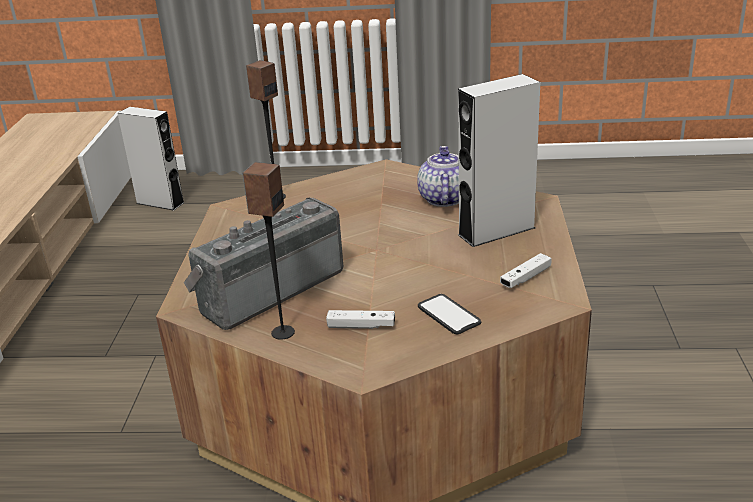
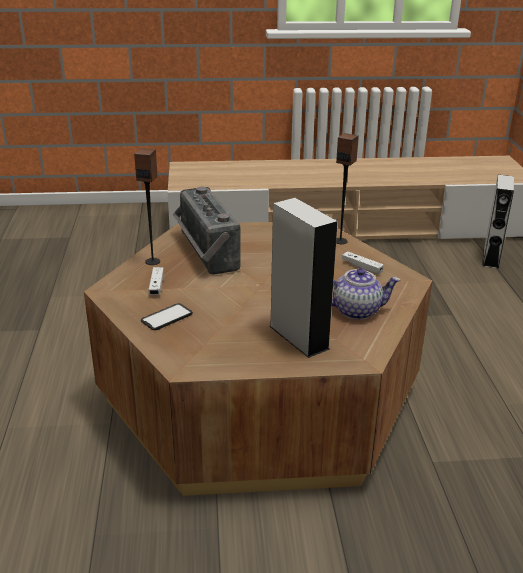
camera: 80 degrees right, 0 degrees up
radio [184,198,343,330] -> radio turned 150 degrees counterclockwise [173,187,241,275]
white game controller [500,253,552,288] -> white game controller moved to [342,251,384,275]

